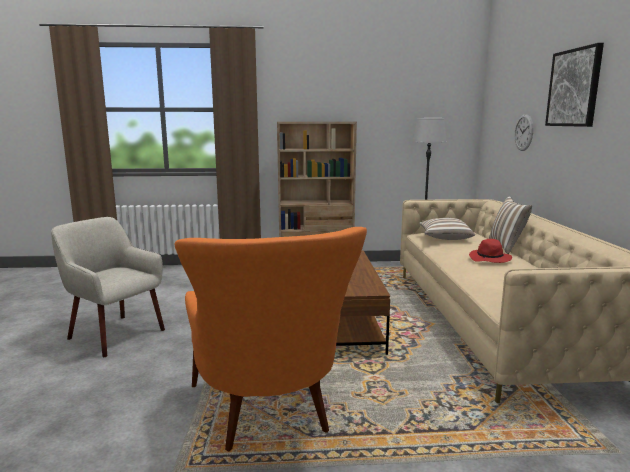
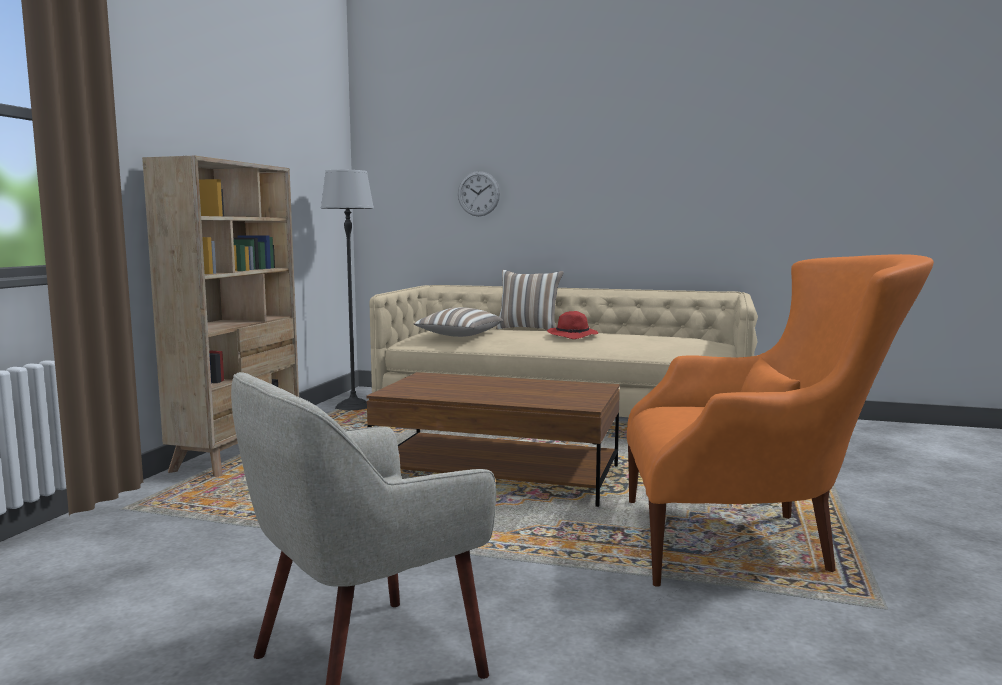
camera: 70 degrees left, 5 degrees down
picture [545,43,604,127] -> none

